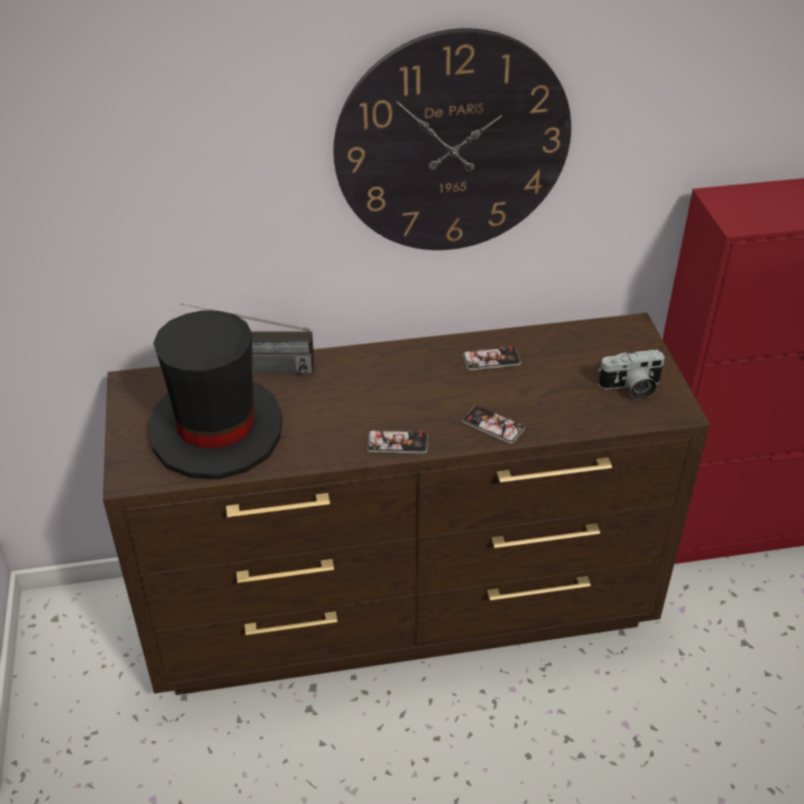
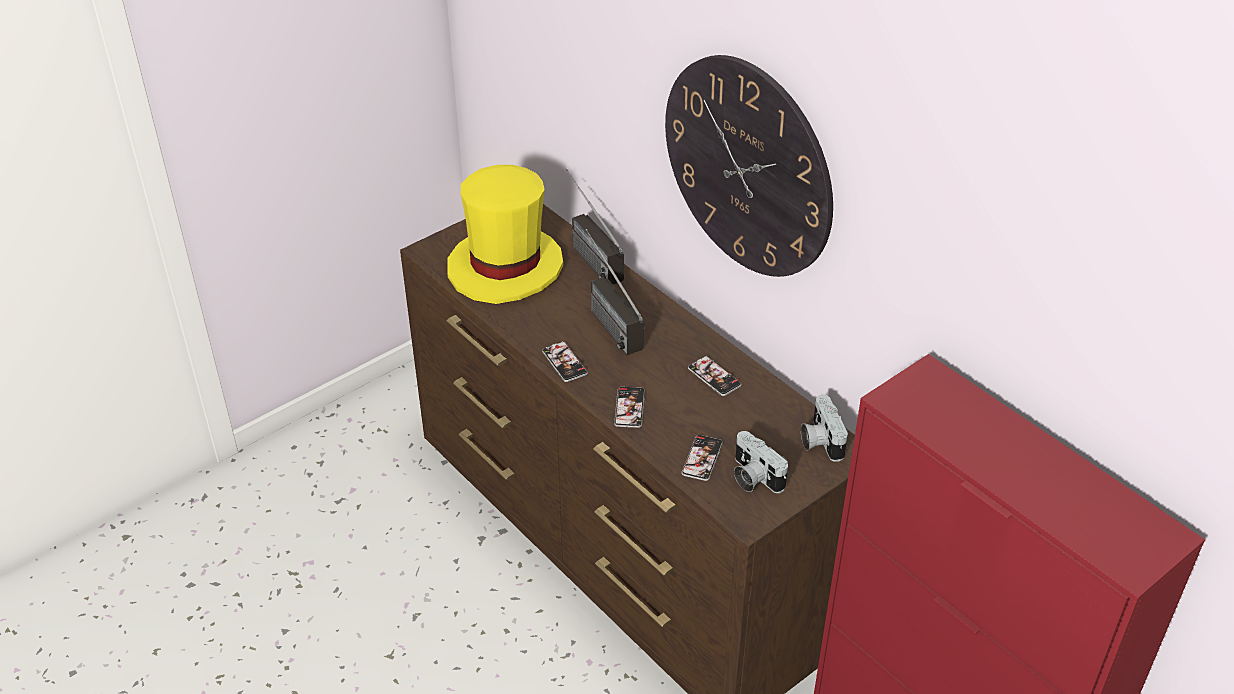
camera: 60 degrees right, 0 degrees up
black hat [148,310,283,479] -> yellow hat [447,165,563,304]
none -> radio [586,229,644,355]
none -> phone [681,435,723,481]
none -> camera [801,394,848,462]

